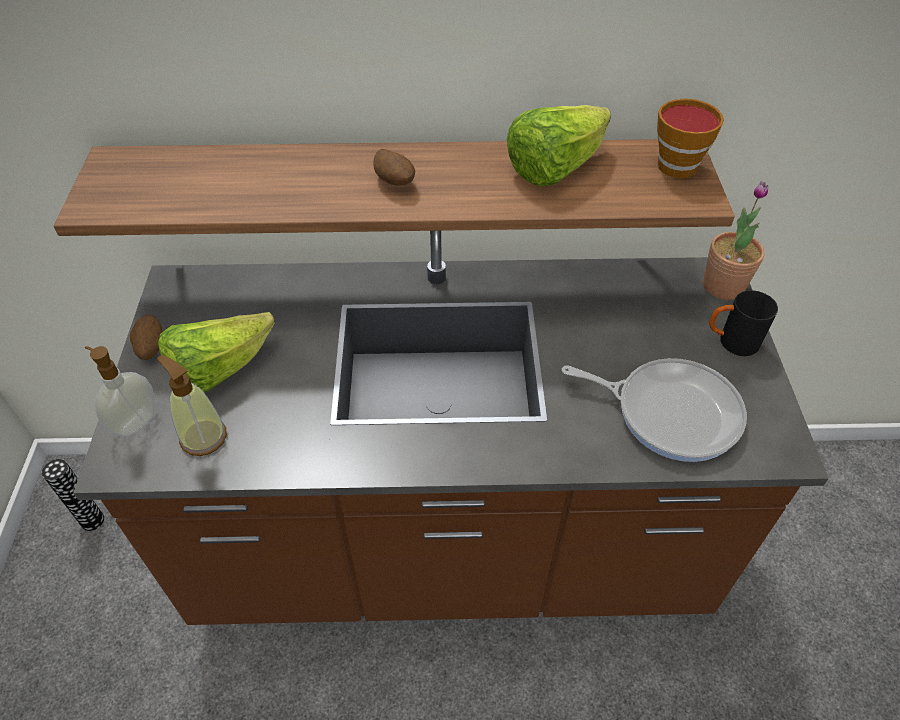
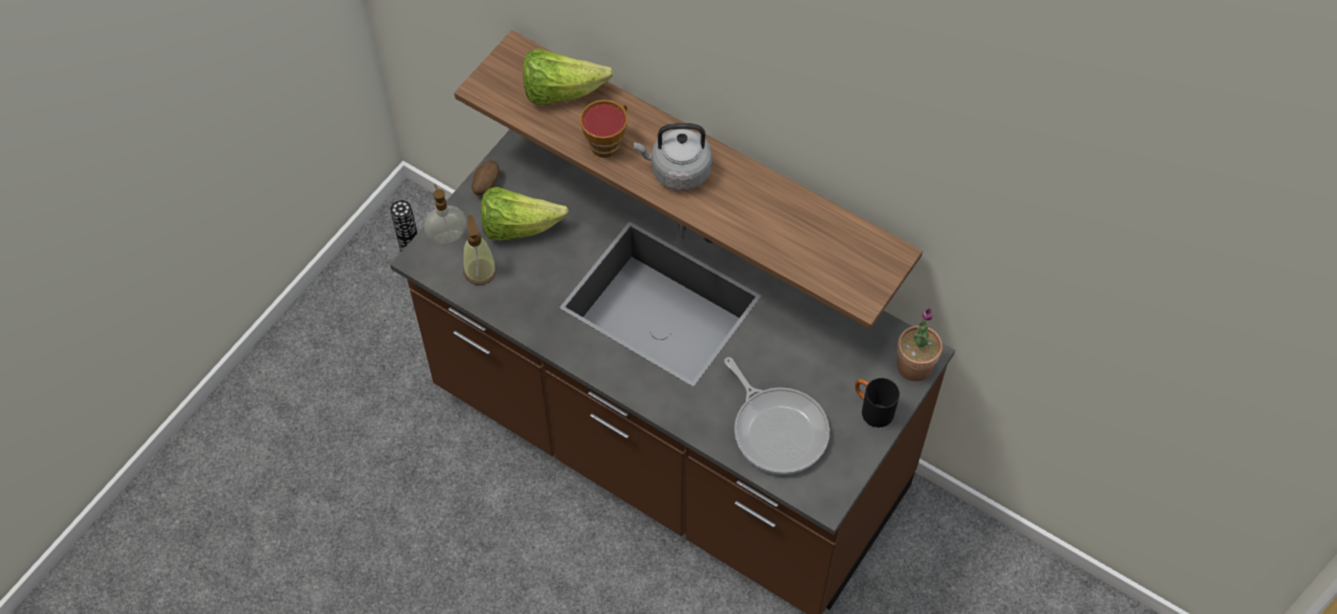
camera: 35 degrees right, 10 degrees up
potato [373,149,415,186] -> grey kettle [634,123,712,191]
lettuce [507,105,611,187] -> lettuce moved to [523,49,613,105]
cup [657,98,724,178] -> cup moved to [580,100,628,158]

